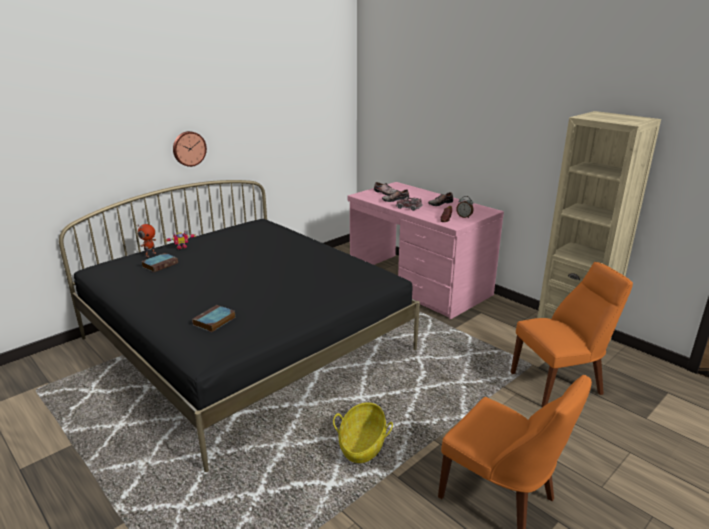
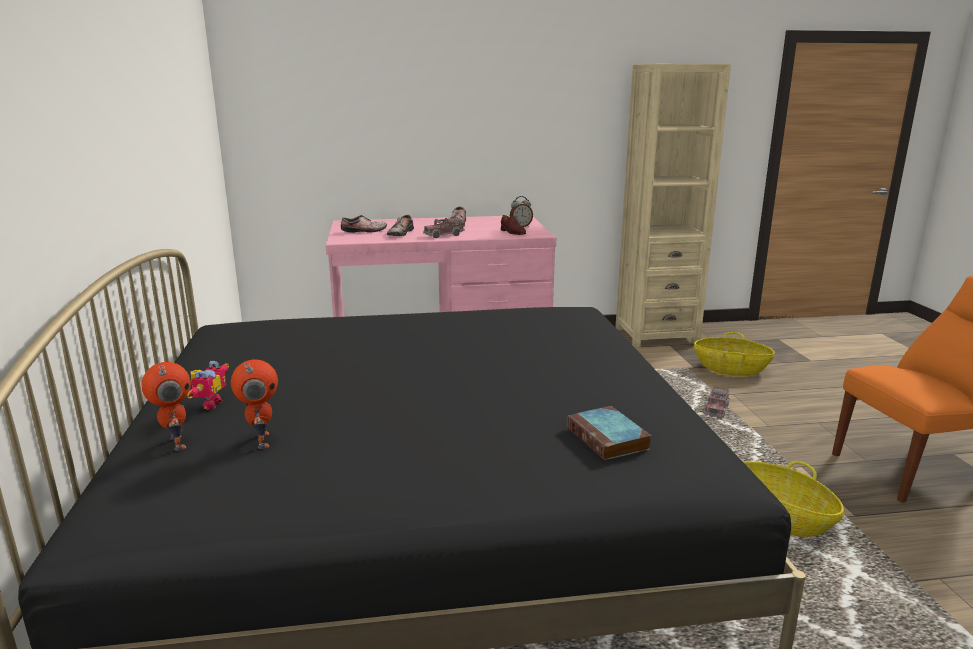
camera: 55 degrees left, 5 degrees down
book [141,253,178,272] -> toy robot [231,359,278,449]
wall clock [173,131,207,167] -> none
orange chair [511,262,633,407] -> basket [694,332,775,377]
none -> toy truck [704,387,730,418]

